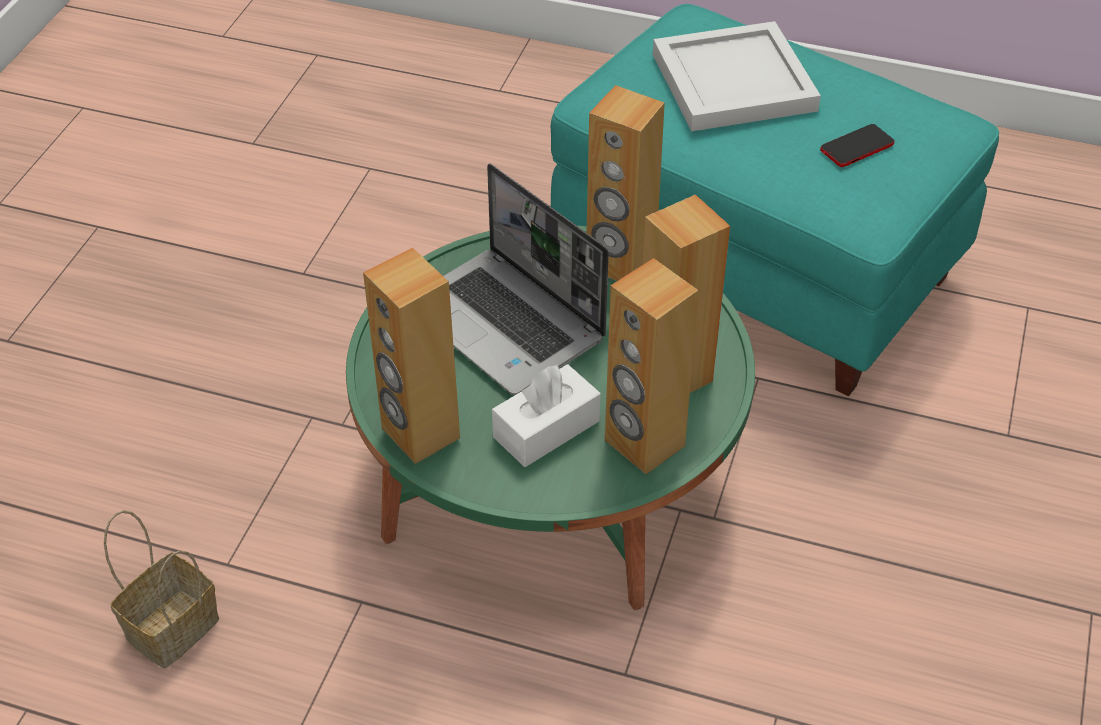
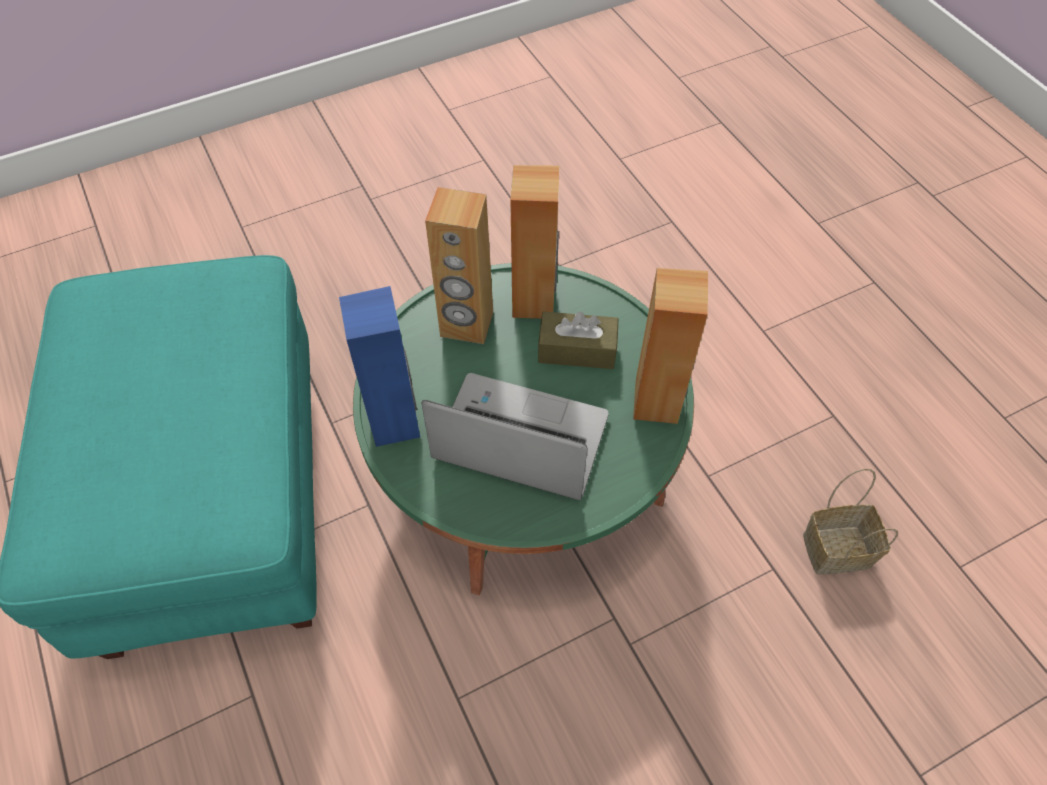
camera: 135 degrees left, 10 degrees up
laptop [444,163,609,395] -> laptop turned 75 degrees counterclockwise [421,373,608,500]
white tissue box [492,364,601,467] -> brown tissue box [538,312,618,369]
brown speaker [587,85,665,281] -> blue speaker [339,286,420,447]
white tray [653,21,821,131] -> none
phone [820,124,895,167] -> none

